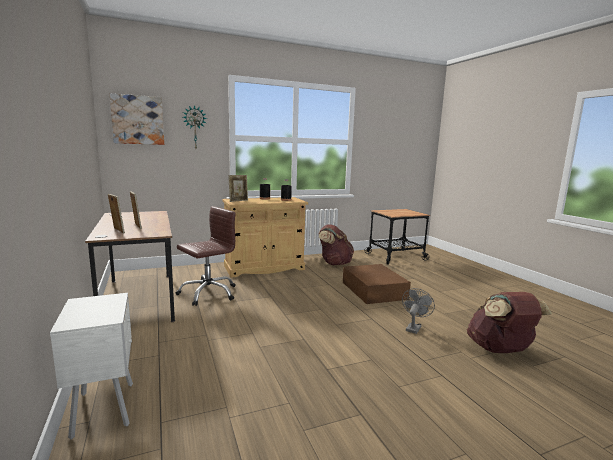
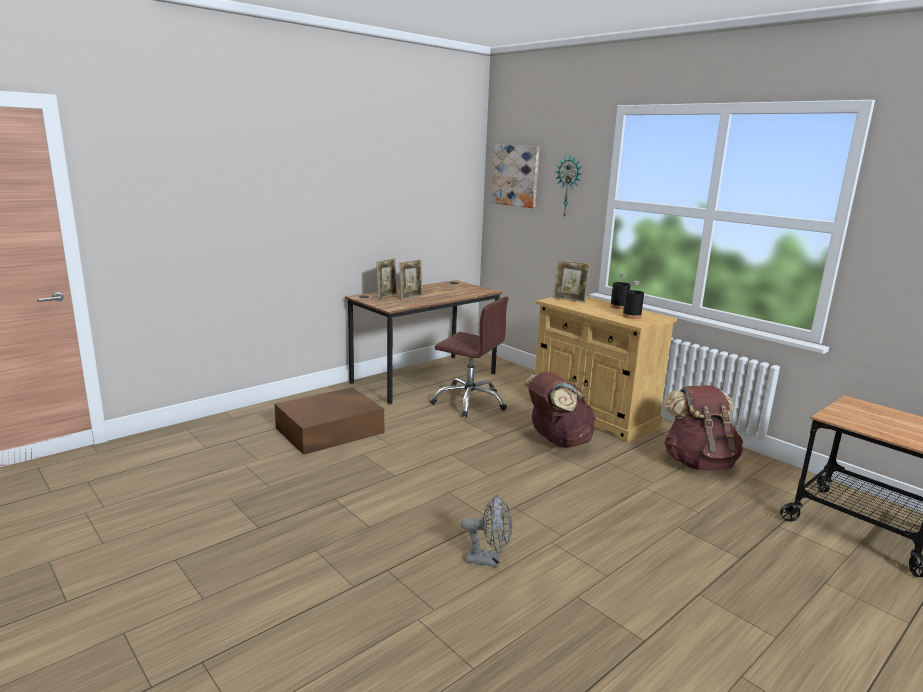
camera: 70 degrees right, 5 degrees up
white nightstand [50,293,133,439] -> none
brown storage box [343,264,411,304] -> brown storage box moved to [274,387,384,455]
brown backpack [467,292,552,353] -> brown backpack moved to [523,372,596,448]

